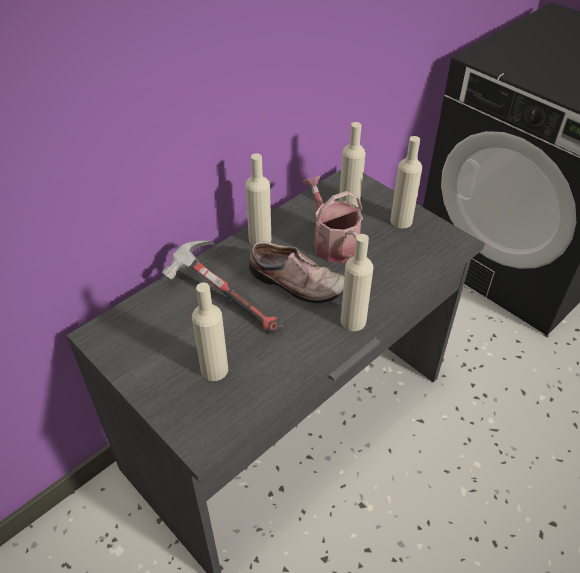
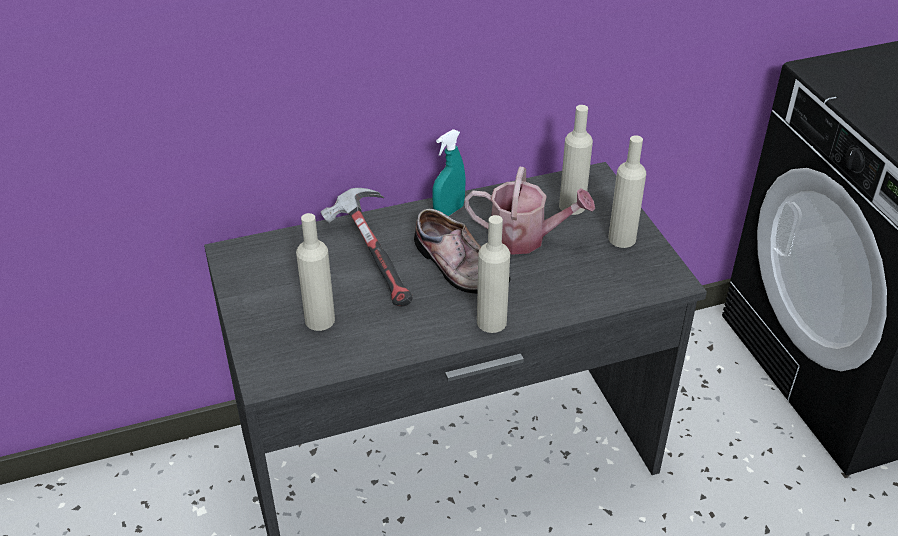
camera: 25 degrees right, 5 degrees down
beige bottle [245,153,271,245] -> turquoise spray bottle [432,129,466,216]
watering can [303,175,363,263] -> watering can turned 105 degrees clockwise [464,167,595,255]

